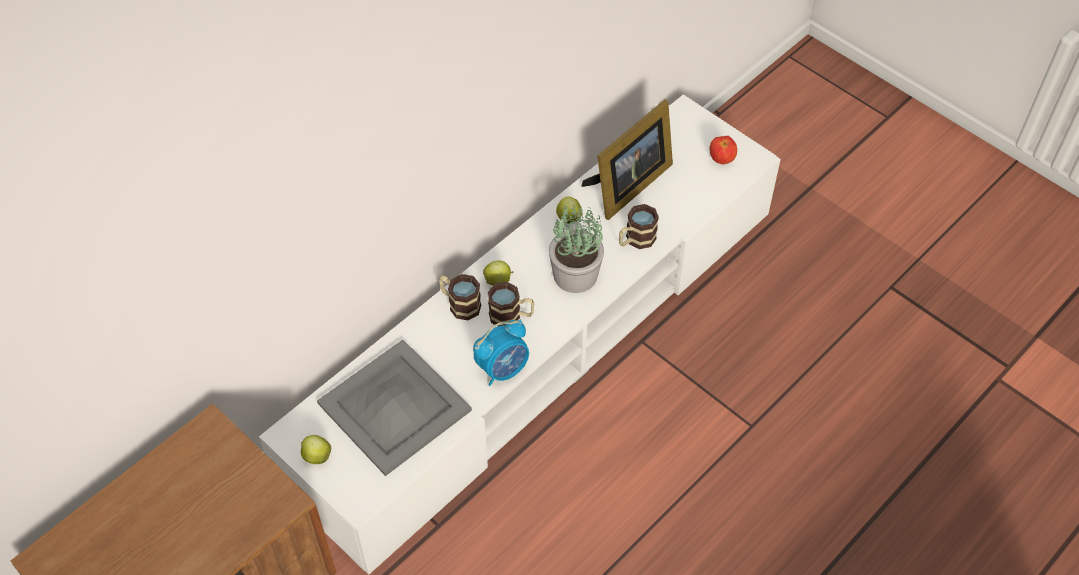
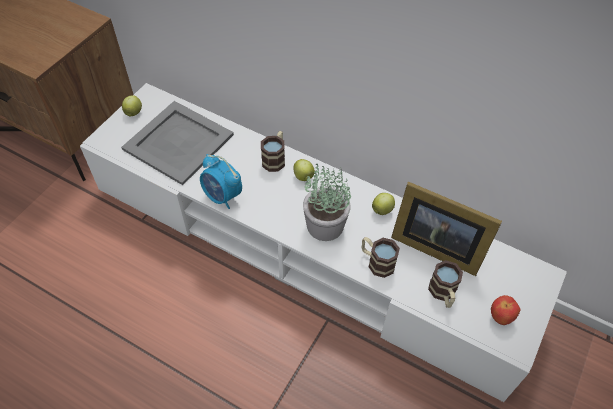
camera: 75 degrees right, 0 degrees up
mug [488,282,534,326] -> mug moved to [428,260,463,308]

